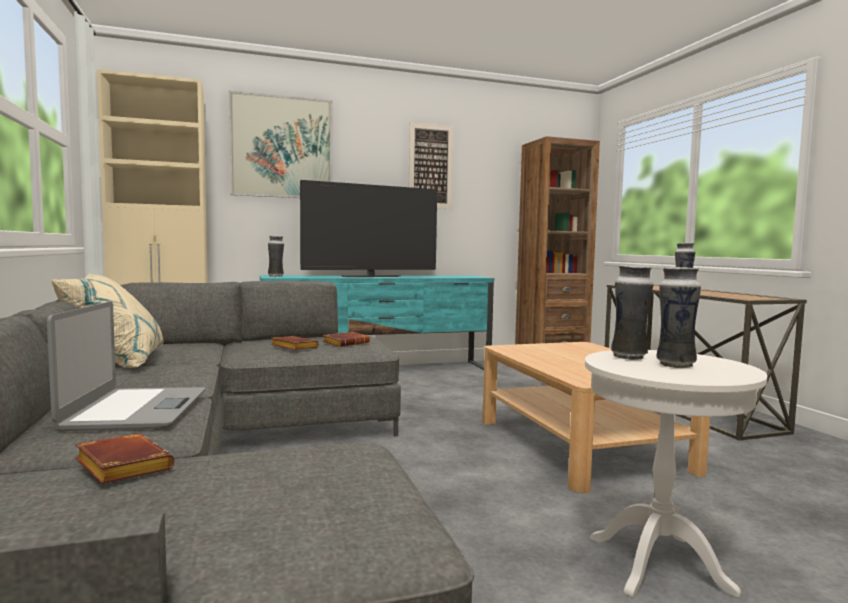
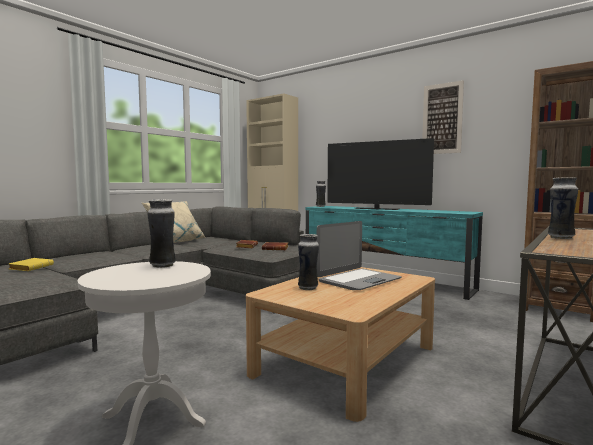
camera: 55 degrees right, 0 degrees up
laptop [47,301,205,431] -> laptop moved to [317,221,402,290]
brown book [75,434,174,484] -> yellow book [8,258,54,271]
picture [229,90,332,198] -> none
vase [656,267,701,368] -> vase moved to [298,234,319,290]

